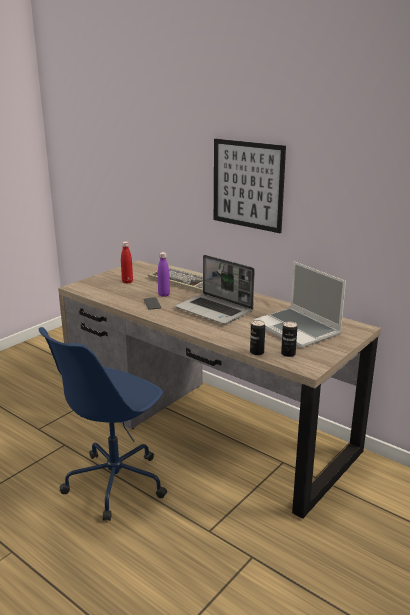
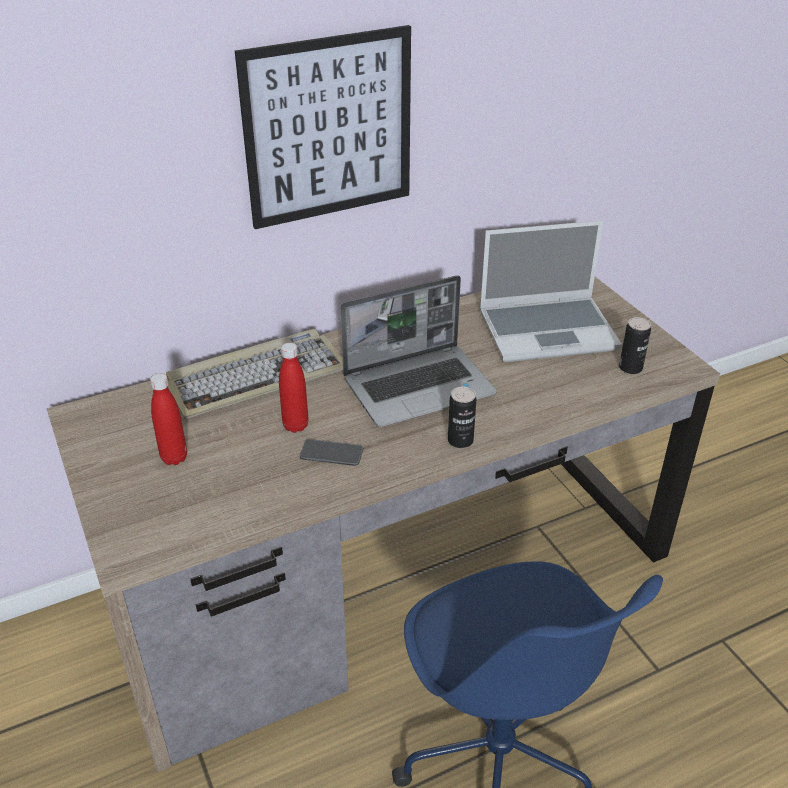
camera: 65 degrees left, 15 degrees up
purple bottle [158,252,170,297] -> red bottle [279,343,308,433]
can [250,320,265,356] -> can moved to [448,387,476,448]

